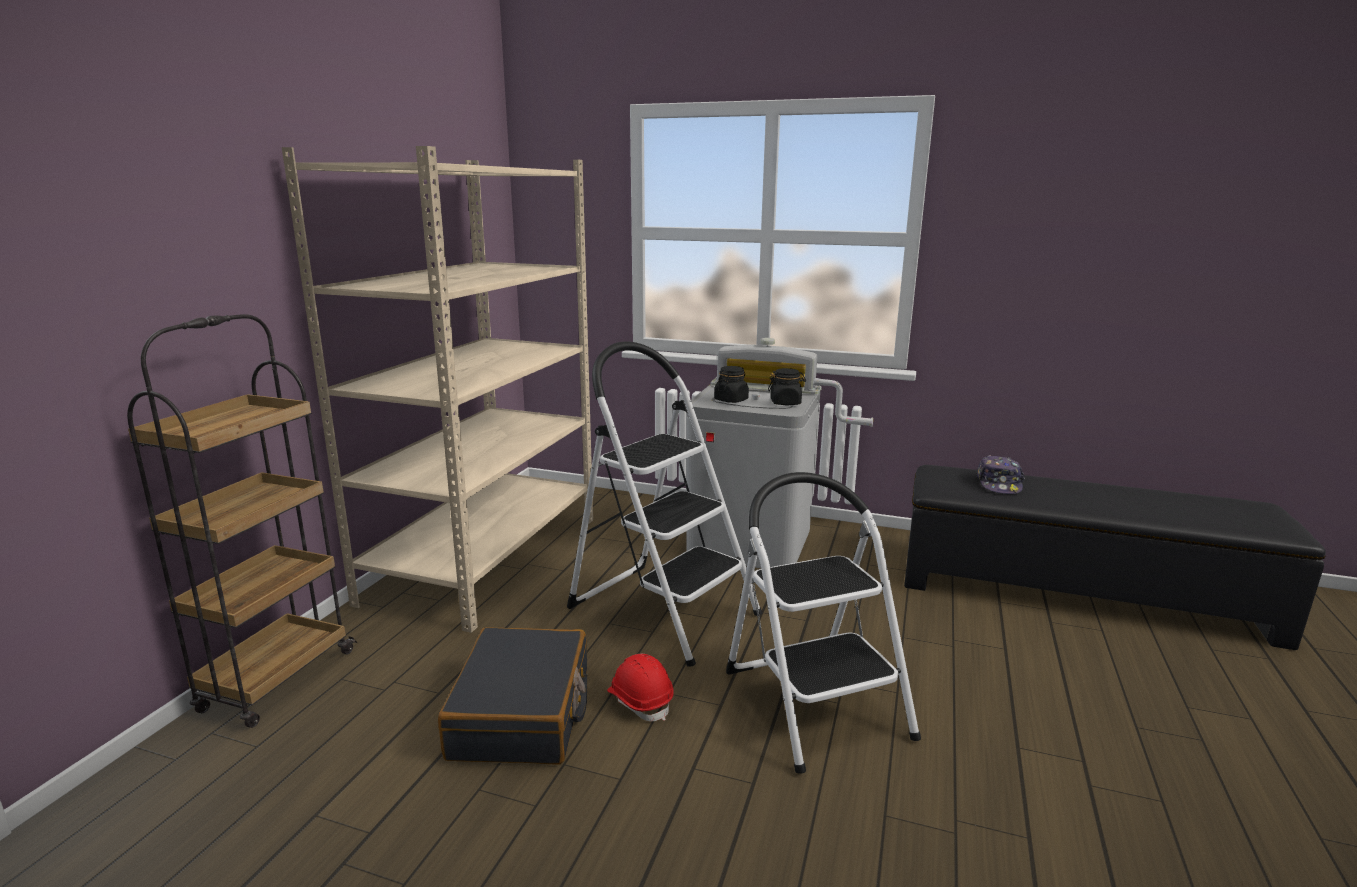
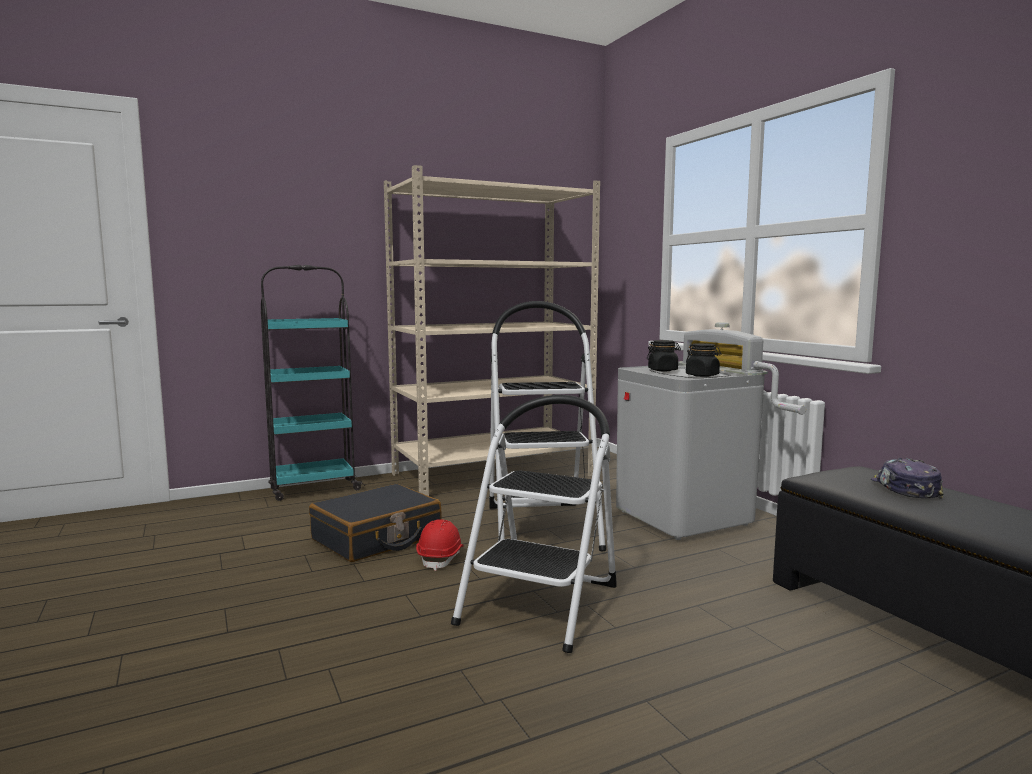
camera: 45 degrees right, 10 degrees down
brown cart [127,314,357,728] -> turquoise cart [261,265,365,501]
cap [977,455,1025,494] -> cap turned 120 degrees clockwise [871,458,944,499]

